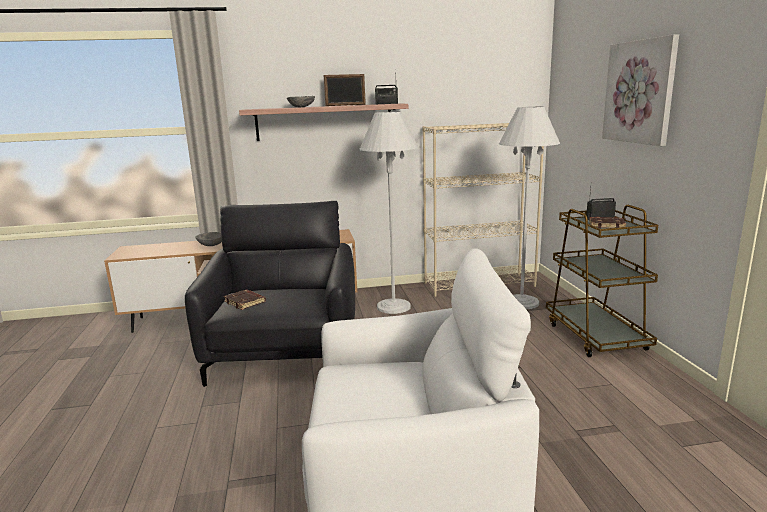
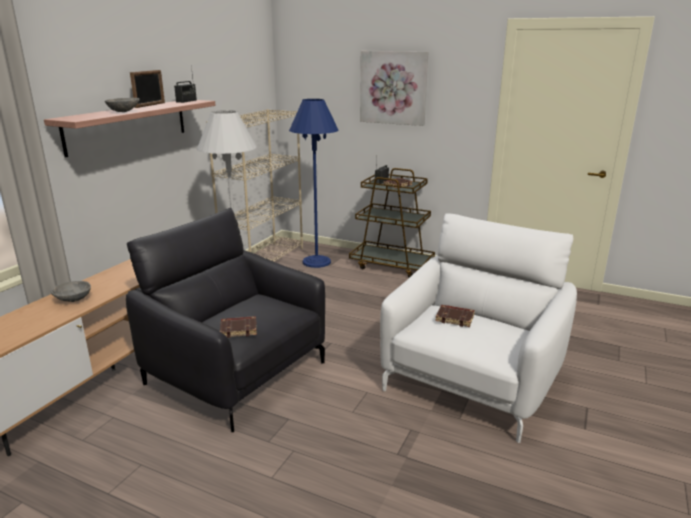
camera: 55 degrees left, 5 degrees up
white floor lamp [499,107,560,309] -> blue floor lamp [289,99,339,268]
none -> brown book [435,305,475,327]

